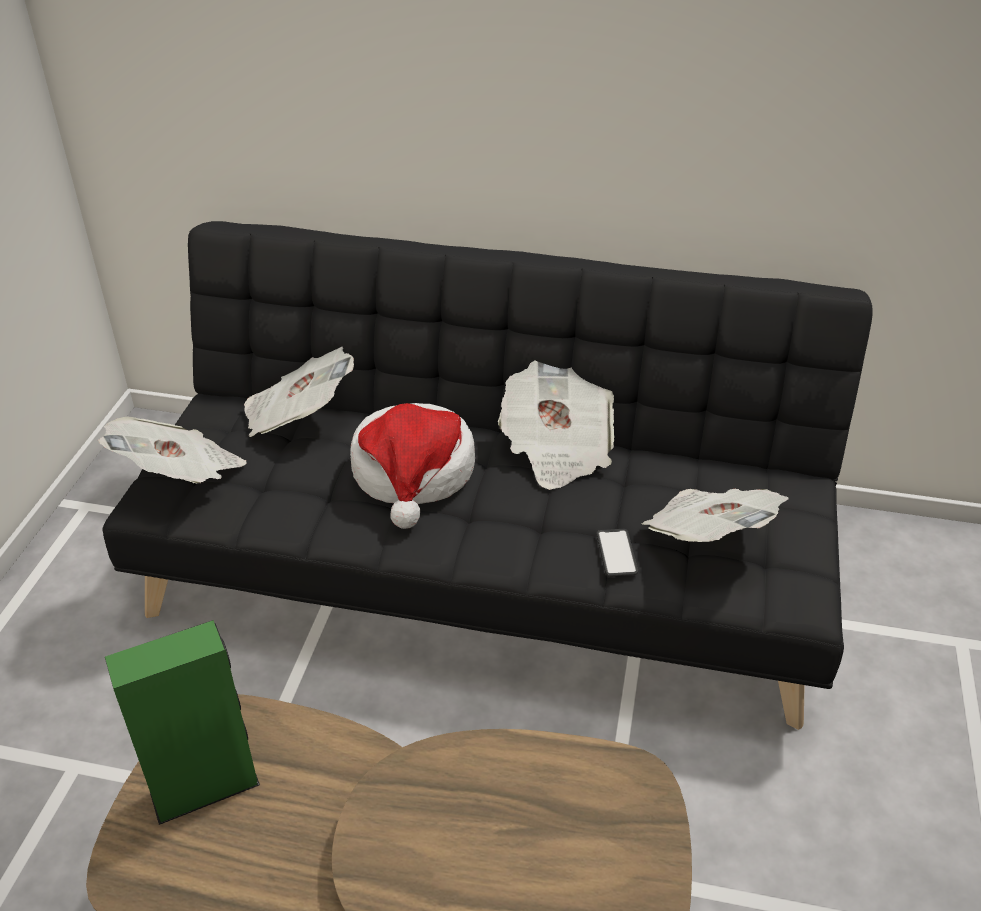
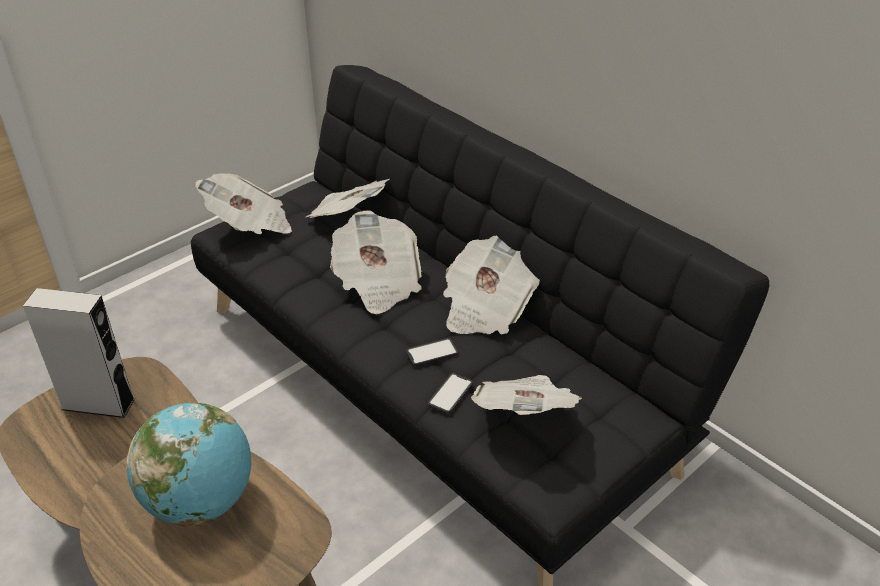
camera: 35 degrees right, 0 degrees up
green speaker [105,620,260,825] -> grey speaker [23,288,135,418]
hat [350,403,475,529] -> newspaper [330,210,422,314]
none -> globe [126,403,251,526]
none -> phone [406,338,459,366]

